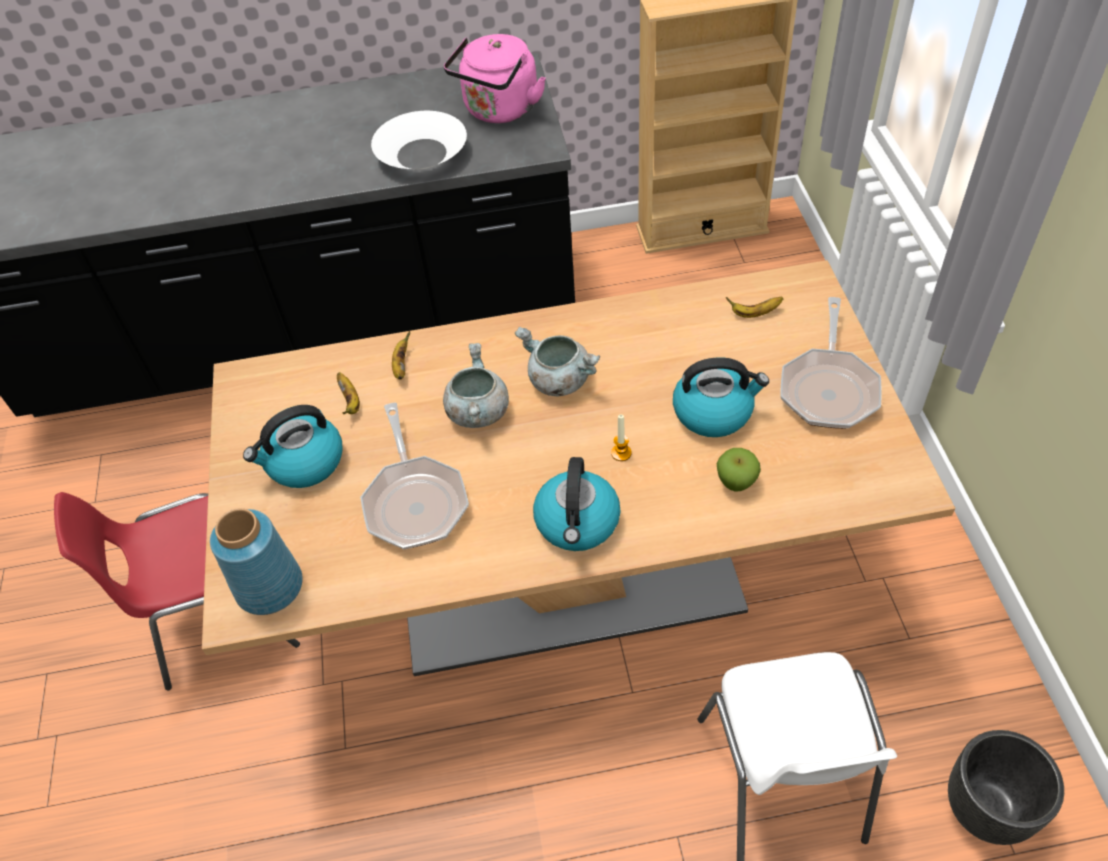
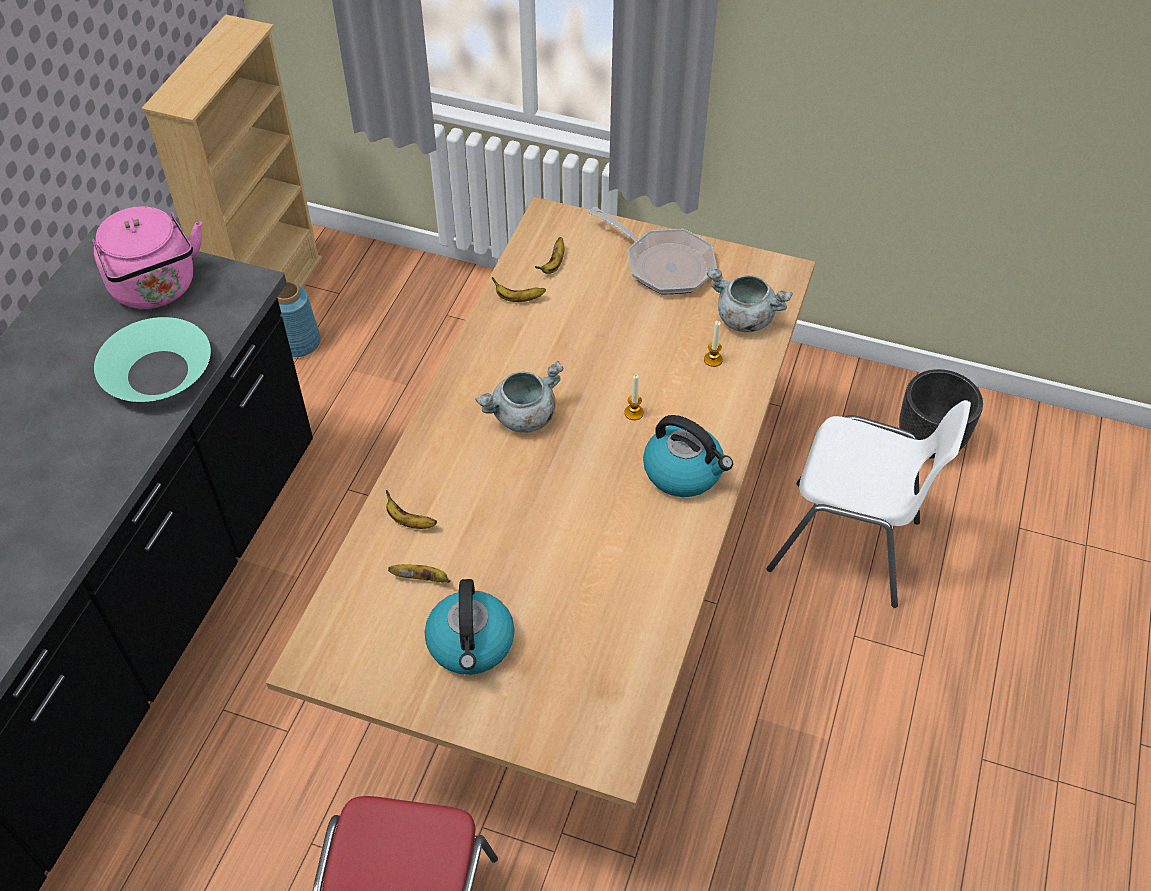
camera: 65 degrees left, 0 degrees up
blue vase [210,508,303,615] -> blue vase moved to [277,281,321,357]
frying pan [360,403,469,550] -> none
white bowl [371,111,467,169] -> turquoise bowl [94,317,211,402]
grey cooking pot [443,343,509,428] -> grey cooking pot moved to [707,268,793,332]
kettle [673,357,769,437] -> none
apple [717,448,761,492] -> candle [704,321,723,367]
none -> banana [491,277,546,302]

